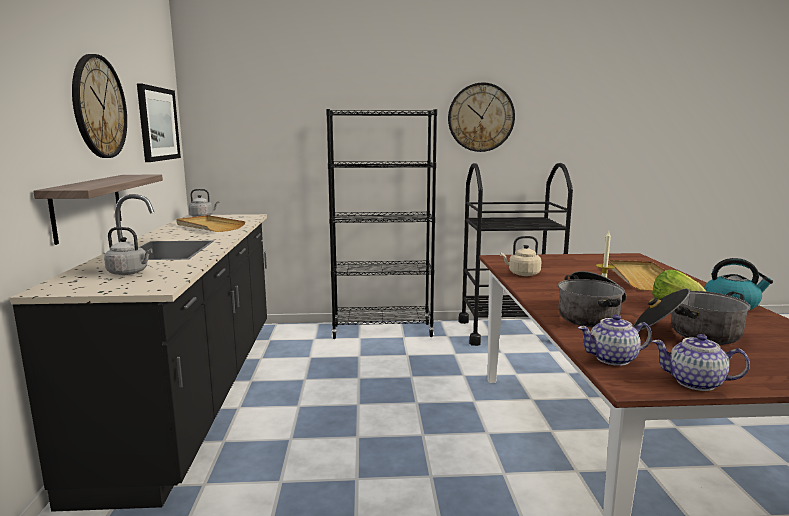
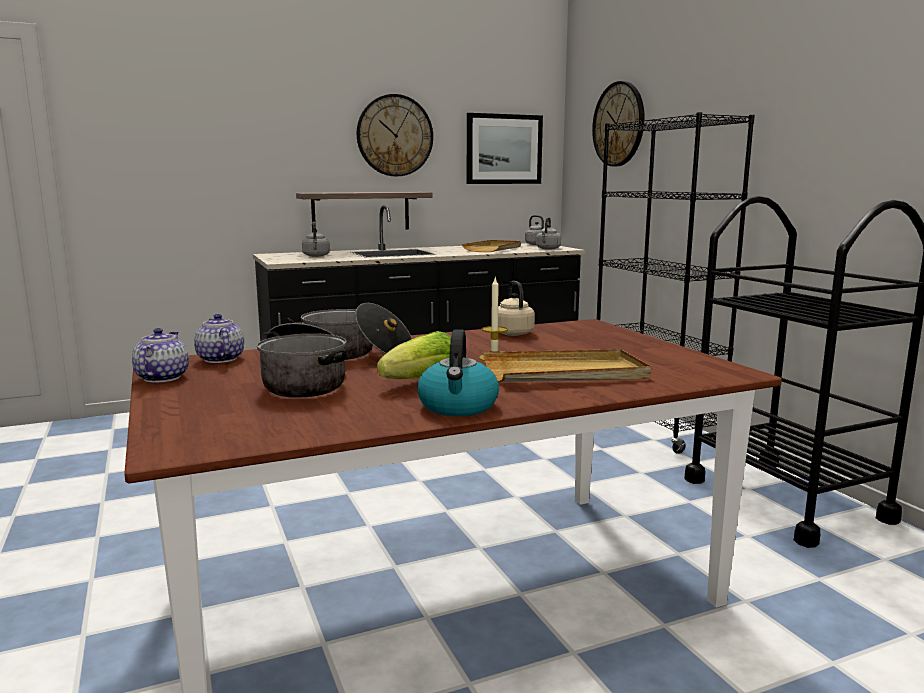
camera: 70 degrees right, 0 degrees up
wall clock [448,82,515,152] -> wall clock moved to [592,81,645,166]
none -> grey kettle [536,217,561,250]

